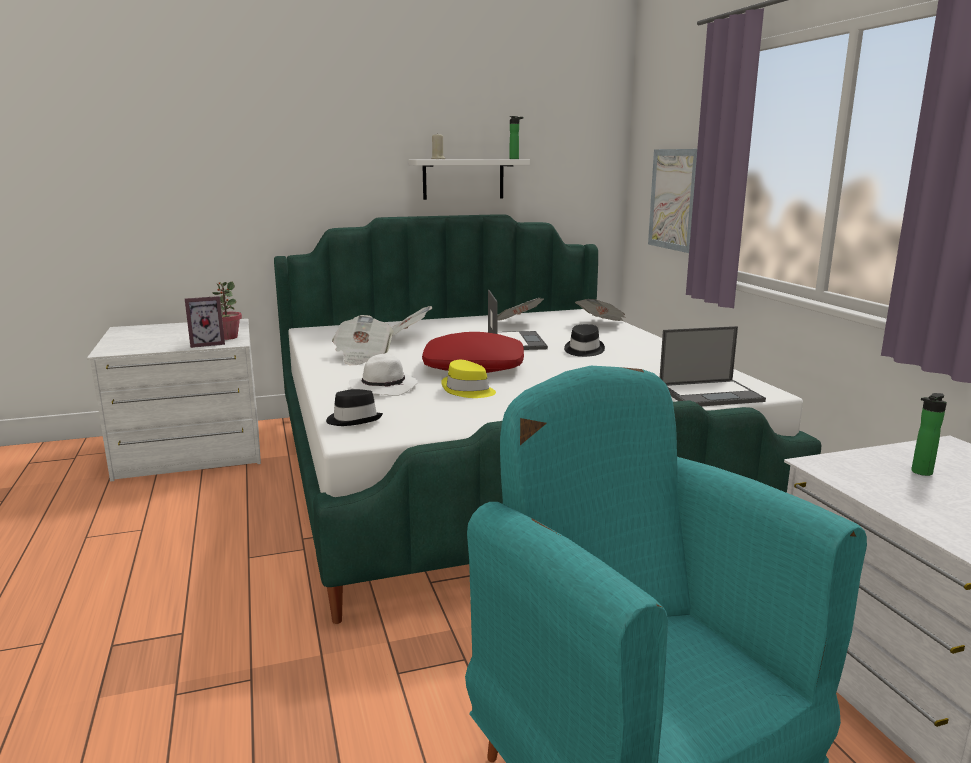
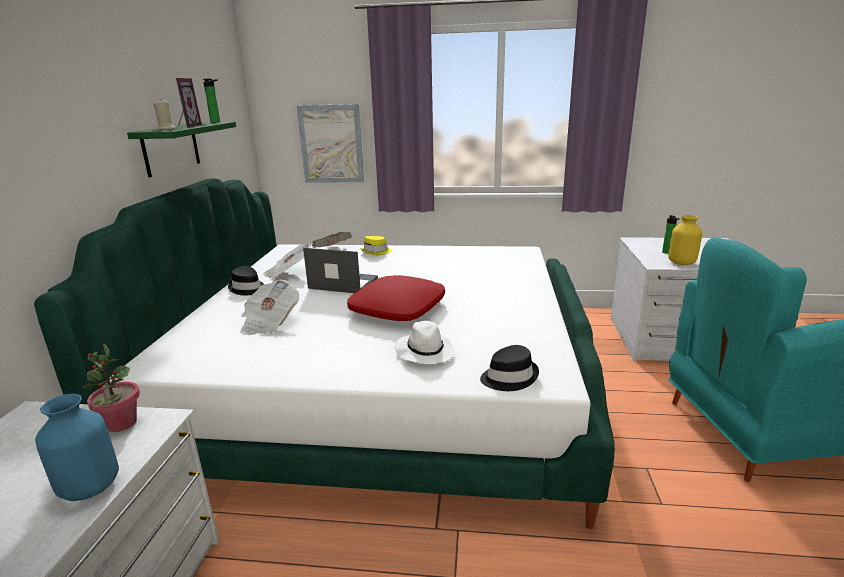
camera: 65 degrees left, 5 degrees up
picture frame [185,296,225,348] -> picture frame moved to [176,78,202,128]
newspaper [332,315,394,365] -> none
white shelf [408,159,530,200] -> green shelf [127,122,236,177]
yellow hat [441,360,496,398] -> yellow hat moved to [360,236,392,255]
black hat [564,324,605,357] -> black hat moved to [228,266,264,295]
laptop [660,326,766,407] -> none
none -> blue vase [35,394,119,501]
none -> yellow vase [668,215,702,265]

